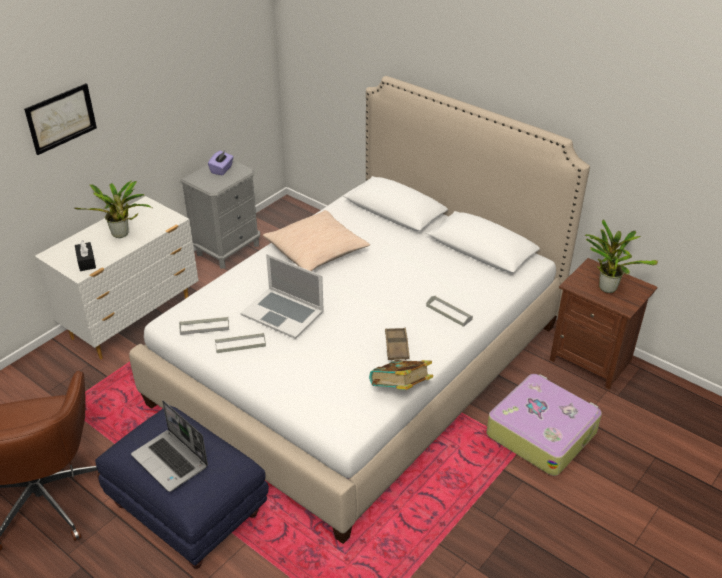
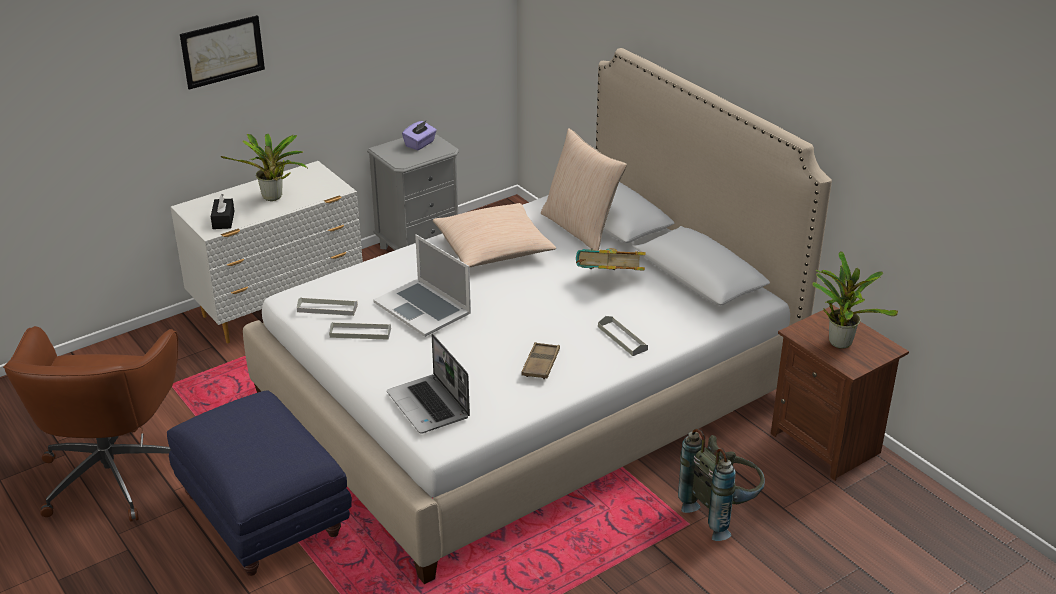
camera: 15 degrees right, 5 degrees down
laptop [131,400,208,492] -> laptop moved to [387,333,470,434]
book [369,360,433,390] -> book moved to [576,248,646,270]
suitcase [487,374,602,476] -> grey backpack [678,429,765,541]
none -> beige pillow [541,128,627,251]

